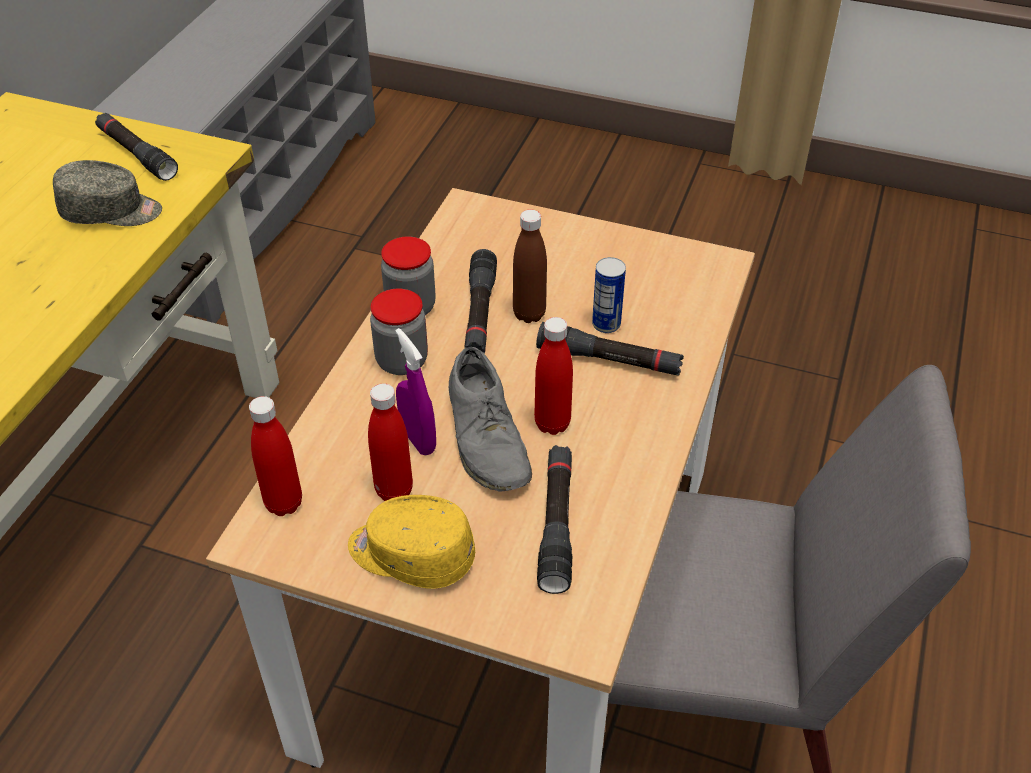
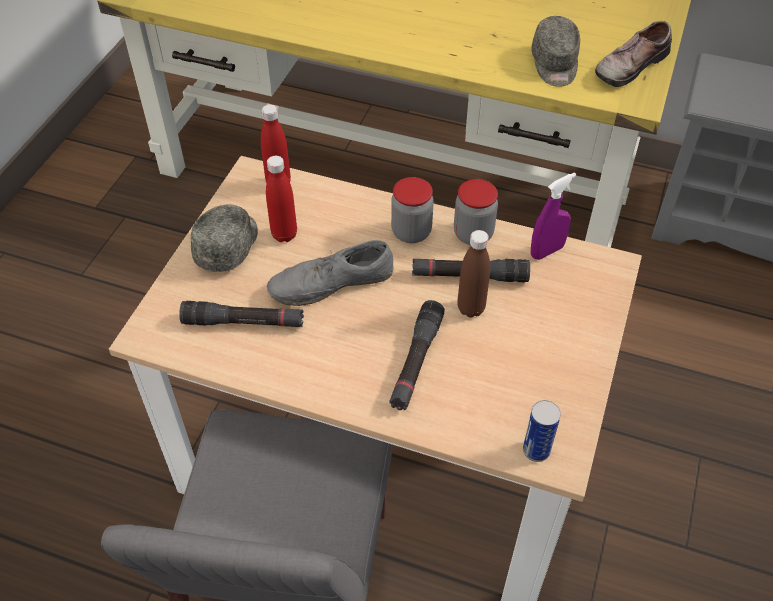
camera: 90 degrees right, 5 degrees up
black flashlight [95,113,178,181] -> shoe [595,21,672,87]
yellow cap [348,495,475,589] -> grey cap [191,205,258,272]
purple spray bottle [396,328,436,455] -> purple spray bottle moved to [531,172,576,260]
red bottle [534,317,573,435] -> none
can [592,257,626,333] -> can moved to [523,400,561,462]

